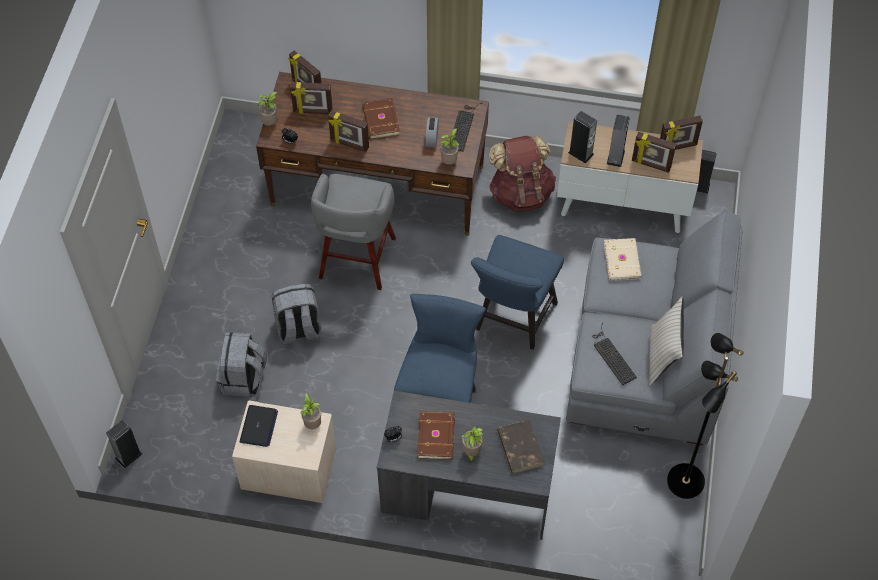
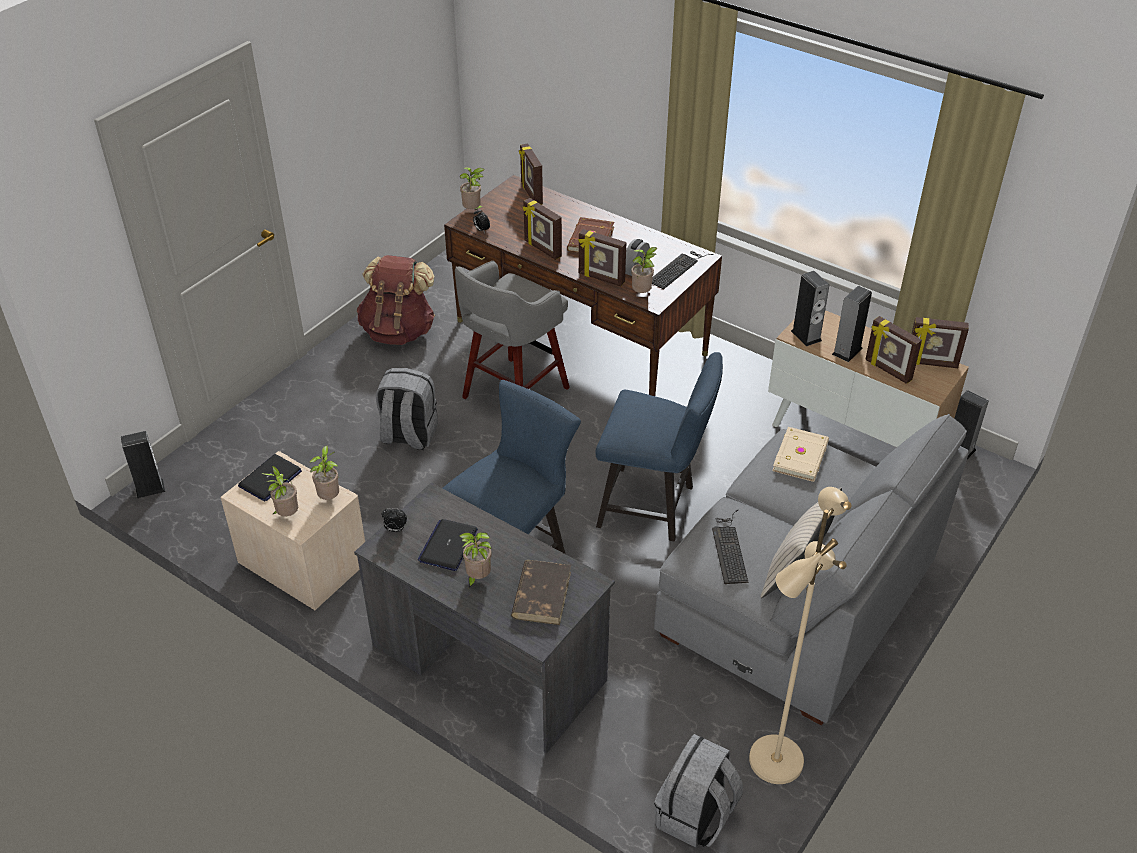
camera: 25 degrees right, 15 degrees down
grey backpack [216,333,267,397] -> grey backpack moved to [654,734,743,848]
picture frame [290,82,333,114] -> picture frame moved to [578,229,626,286]
brown book [418,411,455,460] -> laptop [418,519,478,571]
blue chair [471,235,564,350] -> blue chair turned 120 degrees counterclockwise [596,352,723,541]
brown backpack [489,136,556,212] -> brown backpack moved to [357,255,435,345]
black floor lamp [667,333,744,499] -> beige floor lamp [749,487,852,784]
none -> potted plant [261,466,298,516]

